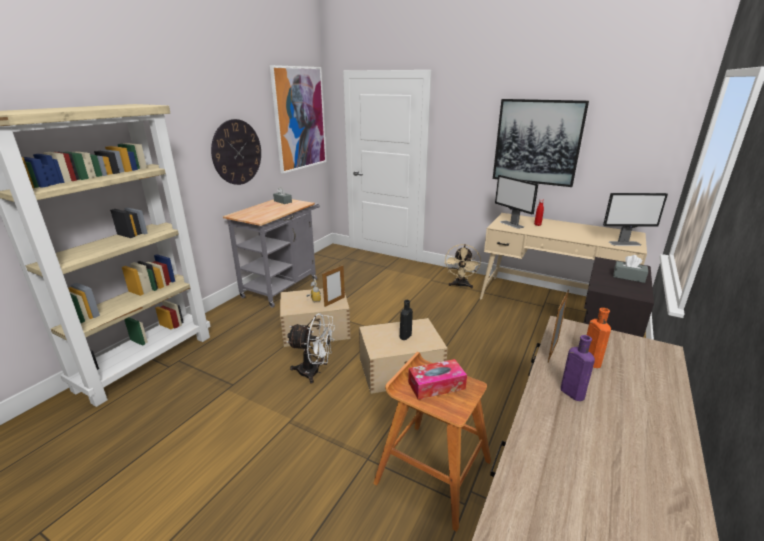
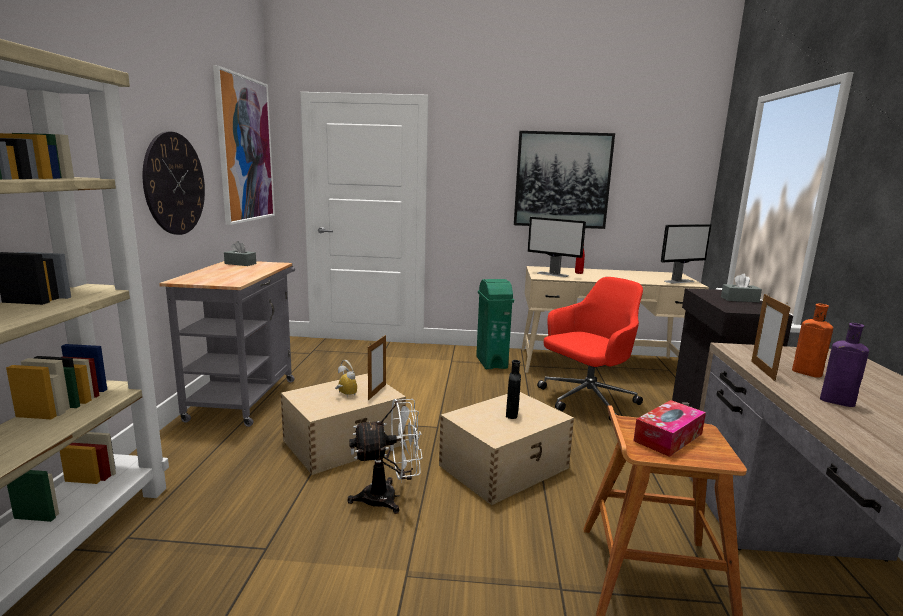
camera: 25 degrees left, 10 degrees down
beige fan [445,244,481,288] -> green trash can [476,279,514,369]
none -> red office chair [537,277,643,420]

